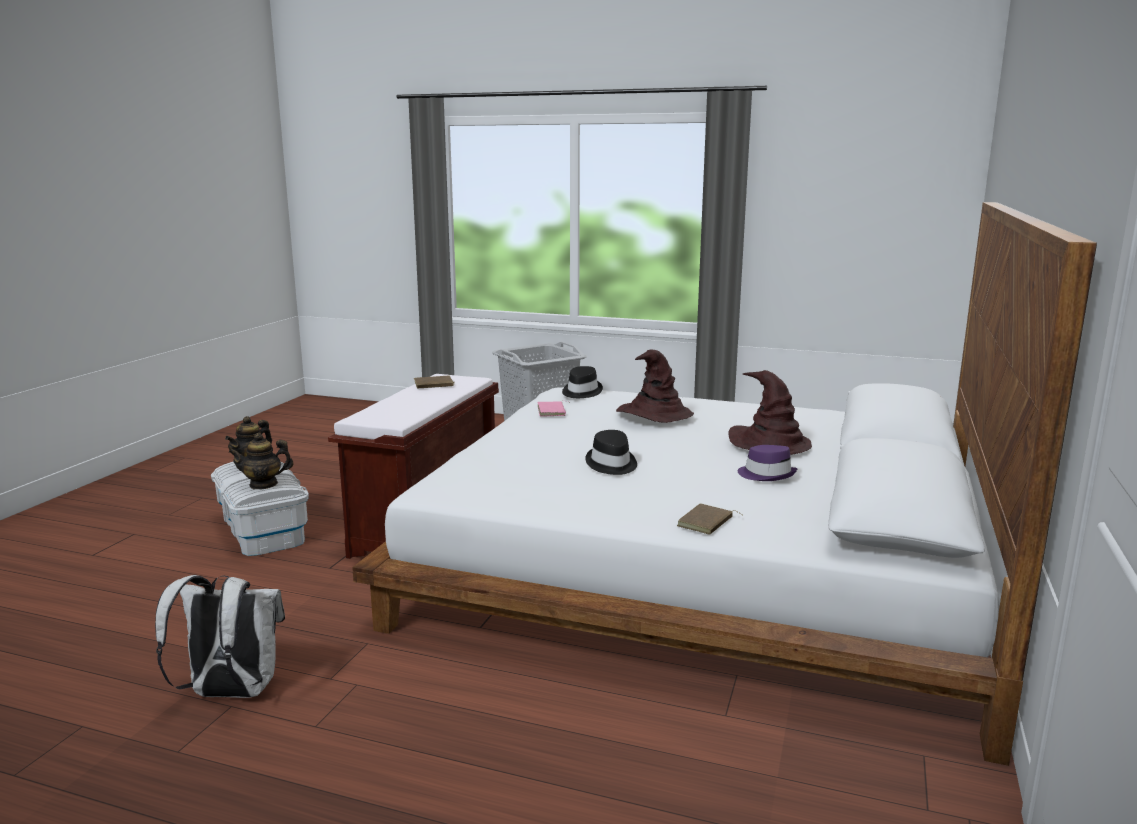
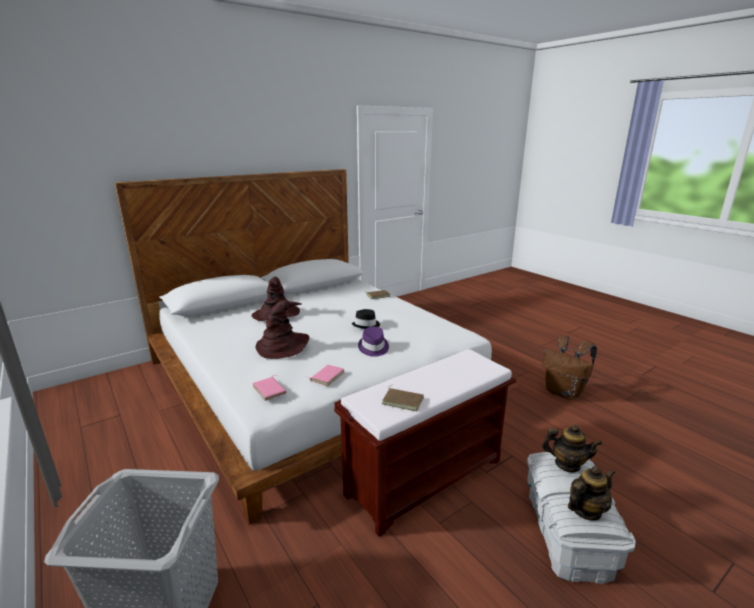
camera: 145 degrees left, 5 degrees up
white backpack [155,575,285,698] -> brown backpack [542,335,597,400]
black hat [562,366,603,398] -> pink book [252,375,286,401]
purple hat [738,445,797,481] -> purple hat moved to [358,327,389,357]

